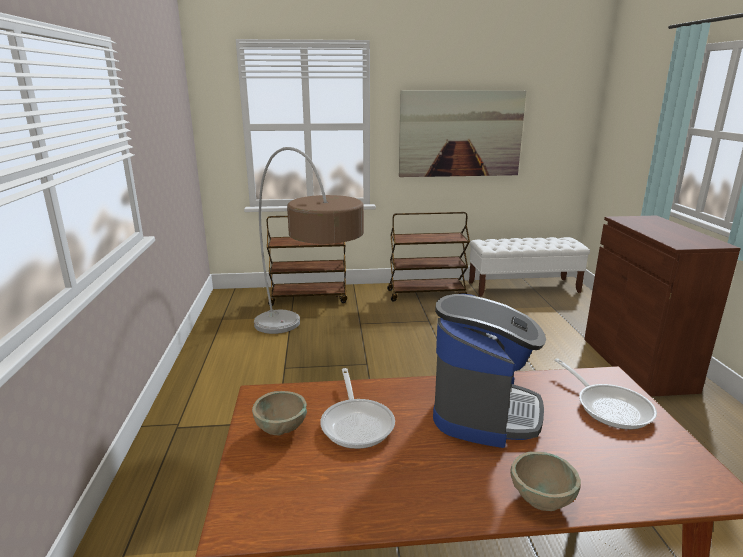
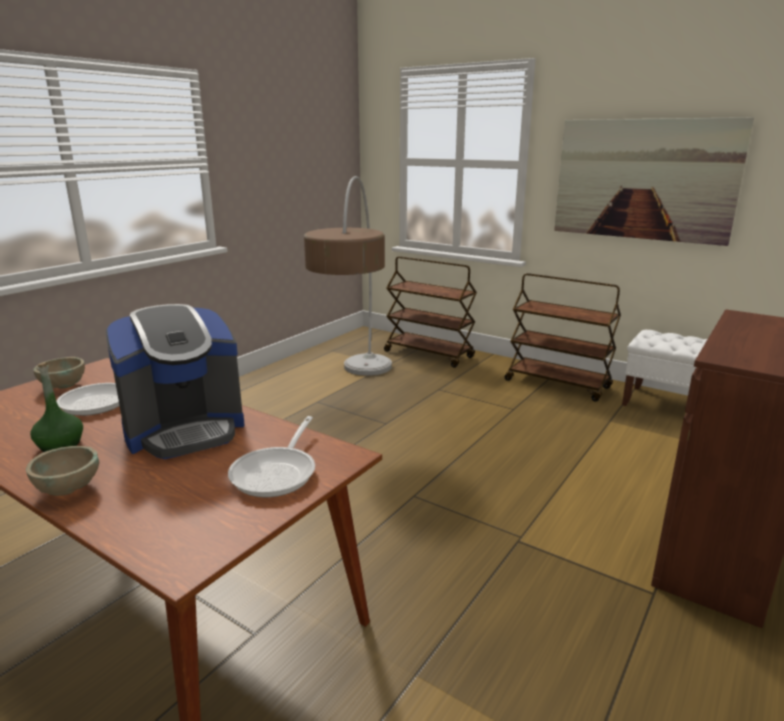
camera: 40 degrees right, 0 degrees up
none -> green bottle [30,363,83,452]

